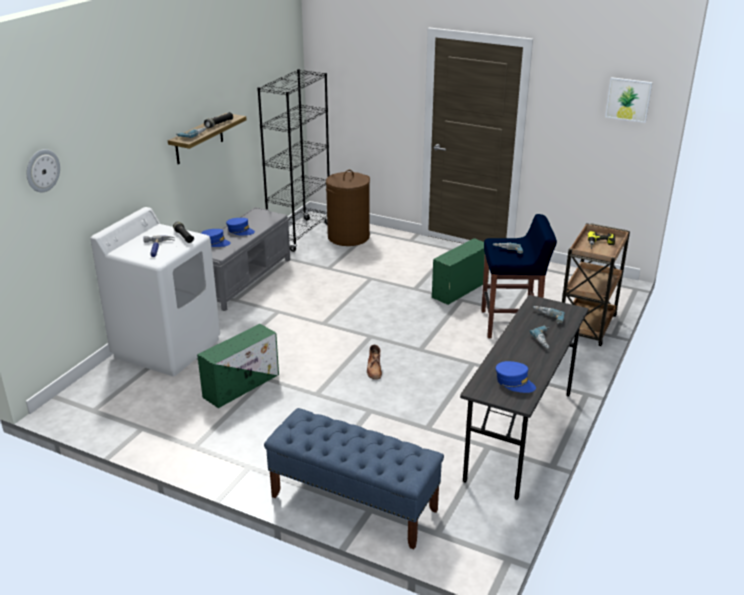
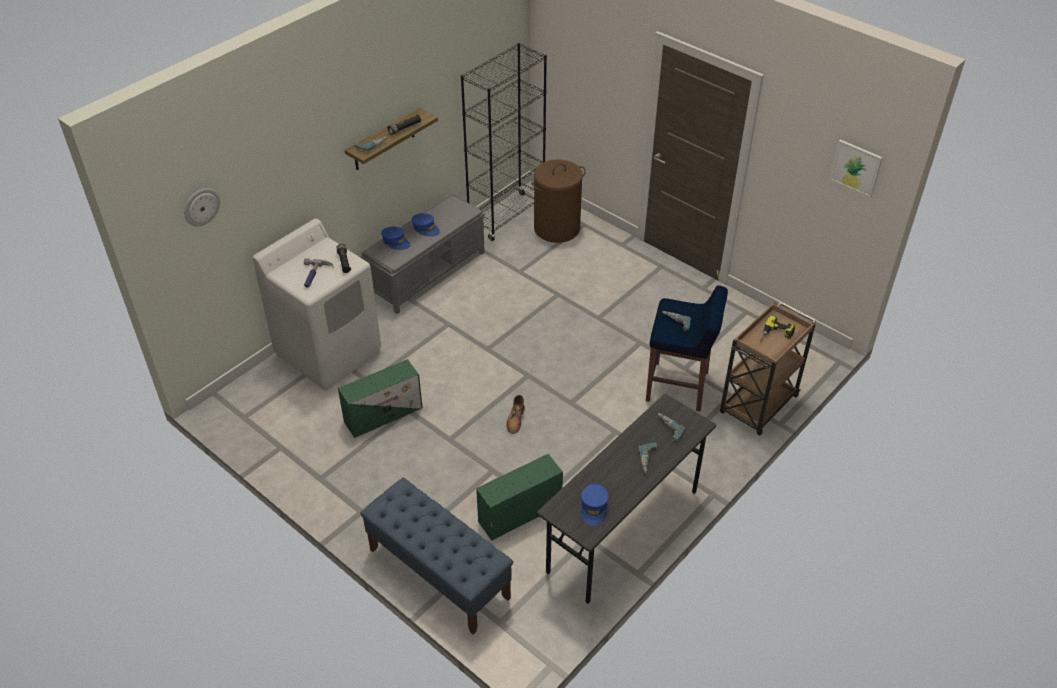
camera: 15 degrees right, 15 degrees up
green storage box [432,238,489,305] -> green storage box moved to [476,454,563,541]
blue cap [496,361,536,393] -> blue cap turned 45 degrees clockwise [580,484,609,526]

